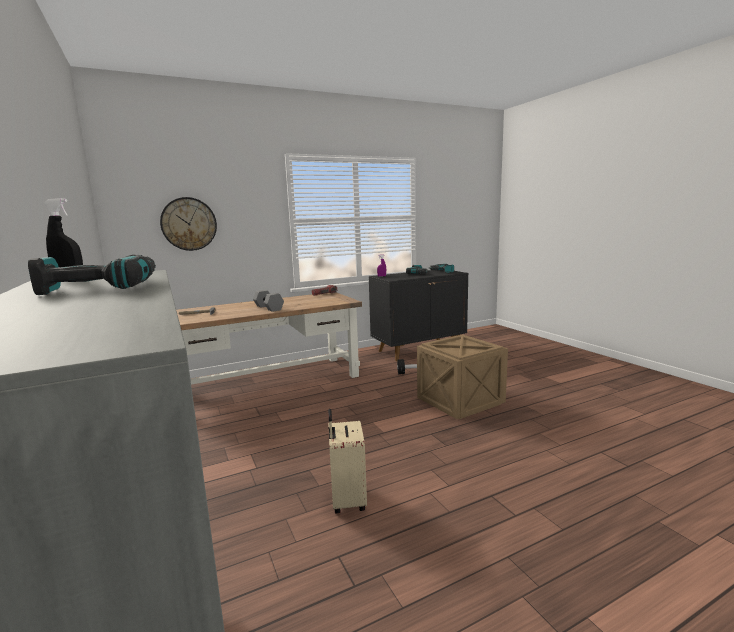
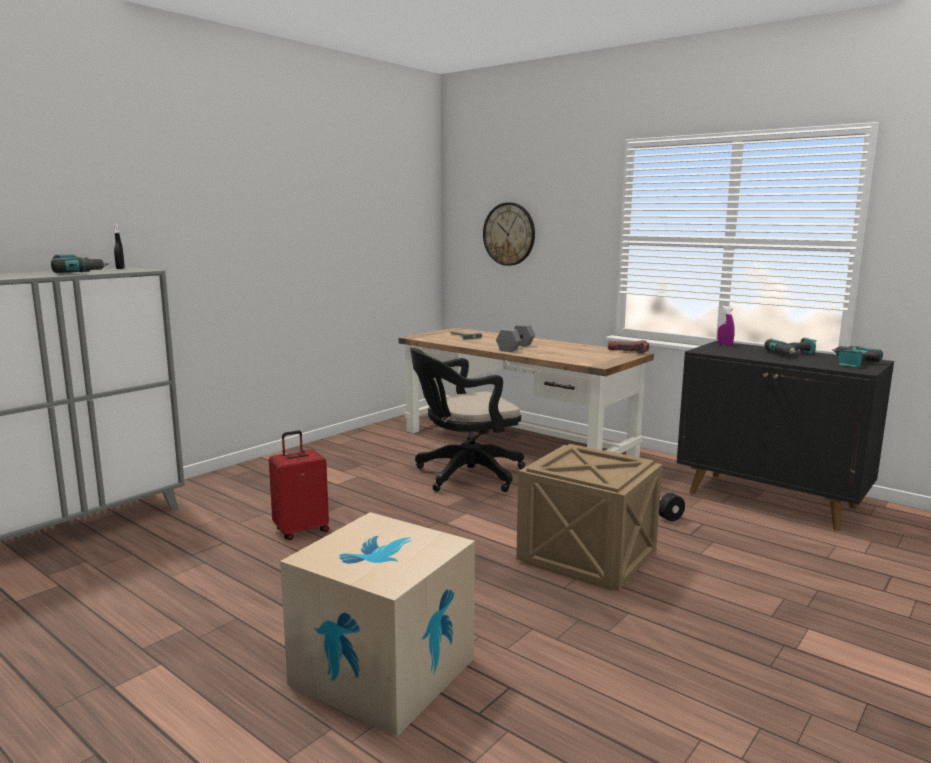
camera: 65 degrees right, 0 degrees up
beige suitcase [328,409,367,513] -> red suitcase [269,430,329,540]
none -> cardboard box [280,512,475,736]
none -> black office chair [410,347,526,492]

